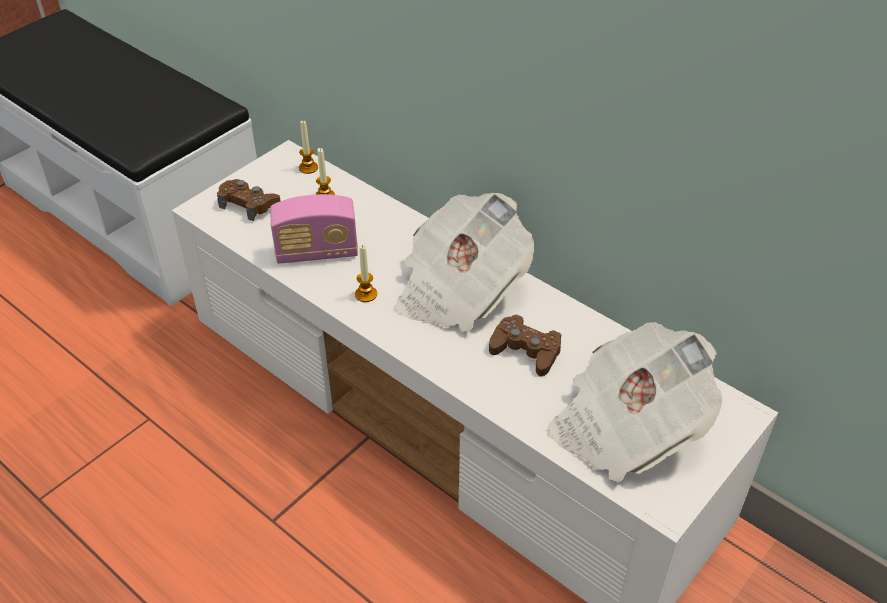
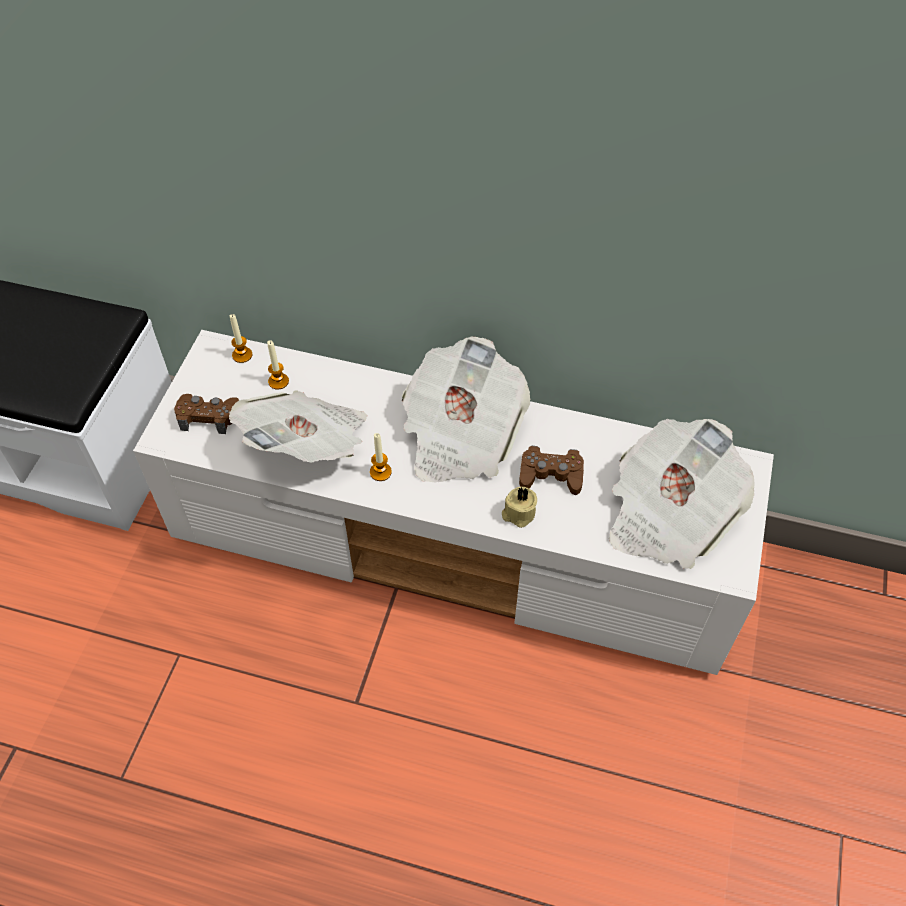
camera: 25 degrees left, 10 degrees up
radio [270,194,358,264] -> newspaper [229,391,367,462]
none -> beige candle [502,487,537,528]

